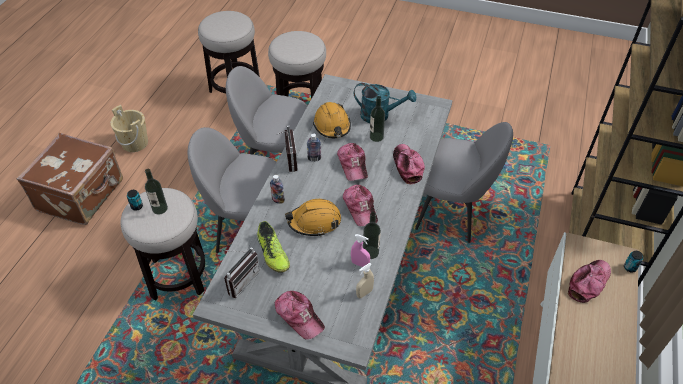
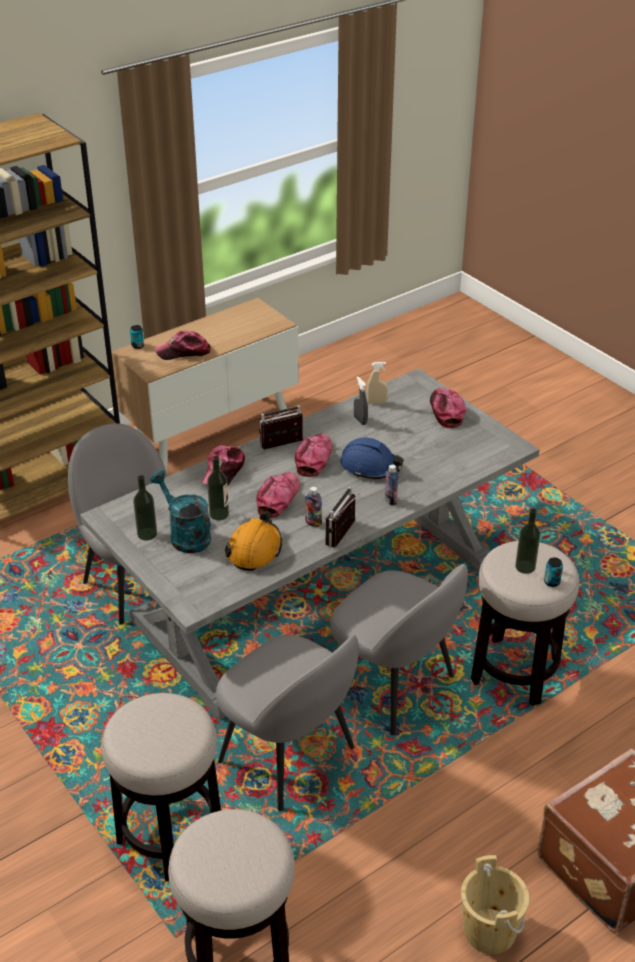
camera: 145 degrees left, 10 degrees down
radio [223,247,260,298] -> radio moved to [259,406,303,450]
shoe [257,221,290,273] -> none
orange hard hat [285,199,341,237] -> blue hard hat [341,438,404,479]
pink spray bottle [351,234,370,267] -> grey spray bottle [354,376,368,425]
bottle [363,212,381,259] -> bottle moved to [133,475,157,540]

